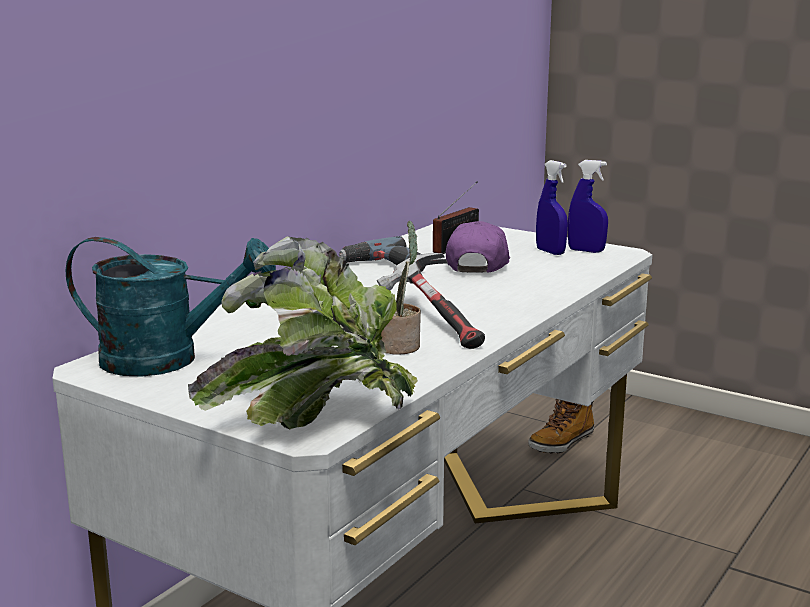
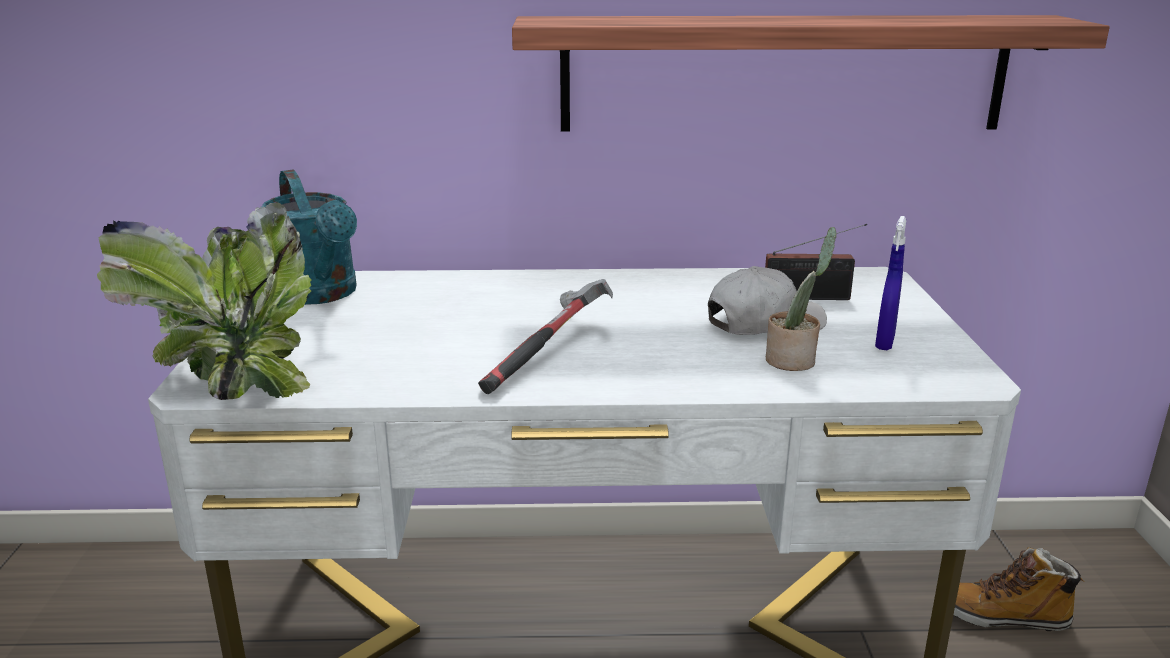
camera: 55 degrees right, 5 degrees up
power drill [339,236,426,272] -> none
potted plant [379,220,421,354] -> potted plant moved to [766,227,836,371]
purple cap [446,221,510,273] -> white cap [708,266,827,335]
blue spray bottle [568,160,608,253] -> none
none -> shelf [512,15,1110,132]

